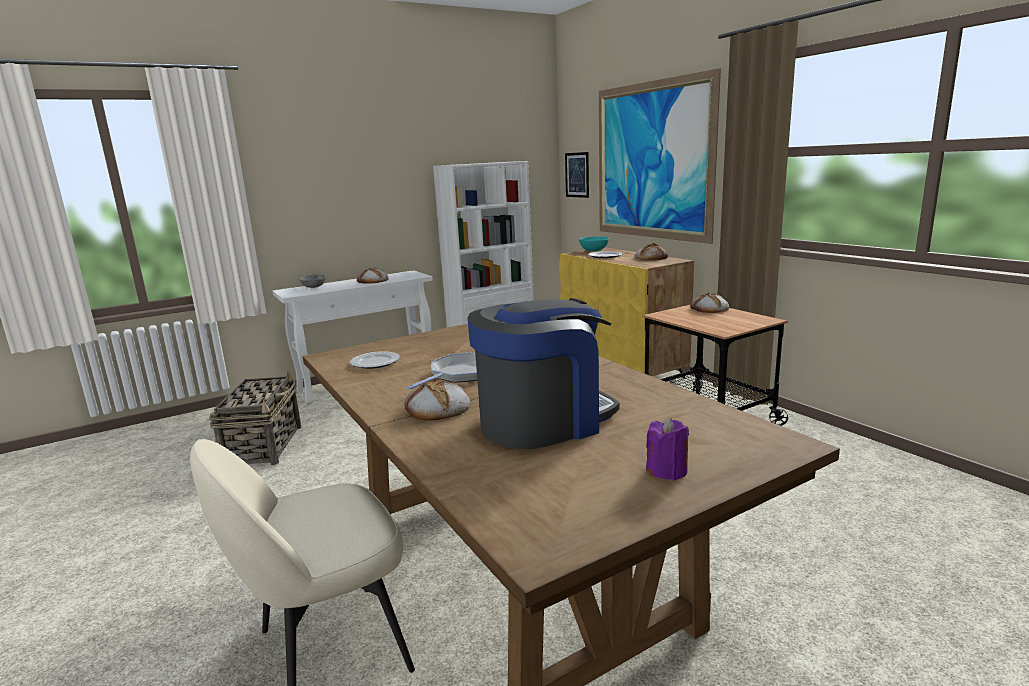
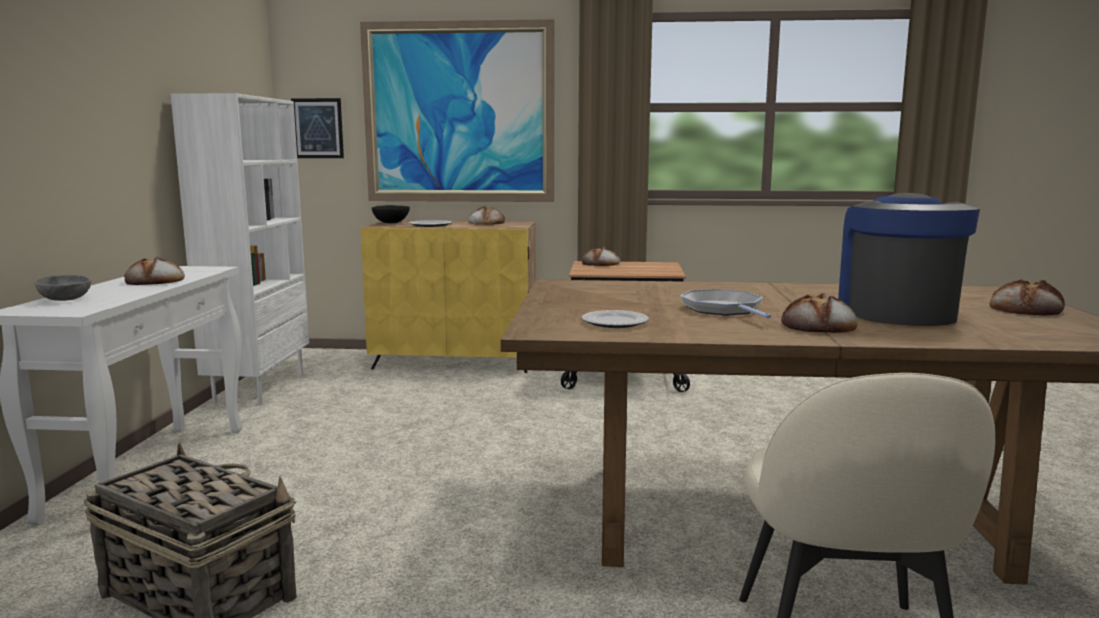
camera: 55 degrees left, 5 degrees down
turquoise bowl [579,236,609,251] -> black bowl [372,205,410,223]
purple candle [646,418,689,480] -> bread [990,279,1065,316]

